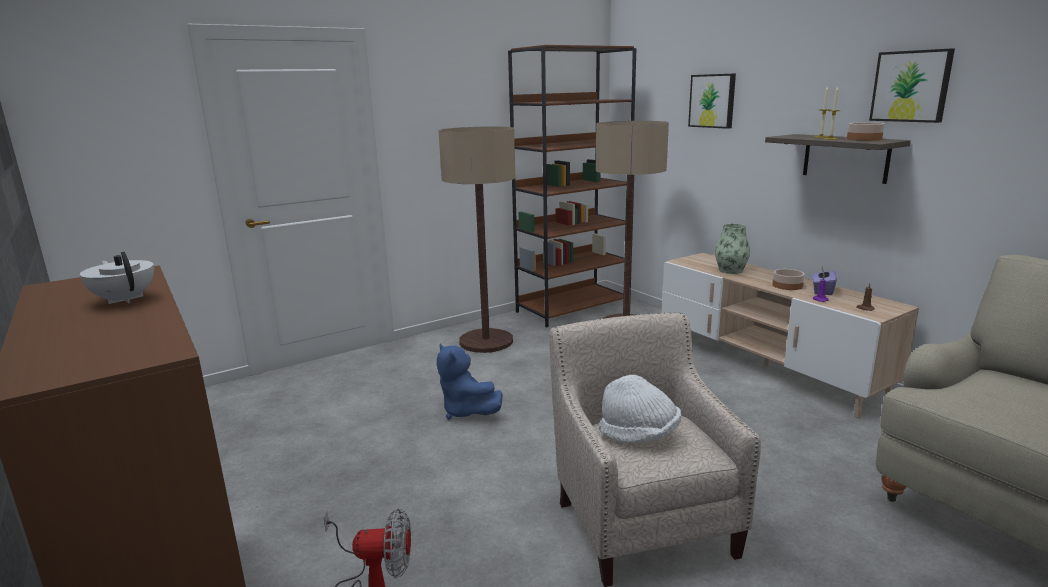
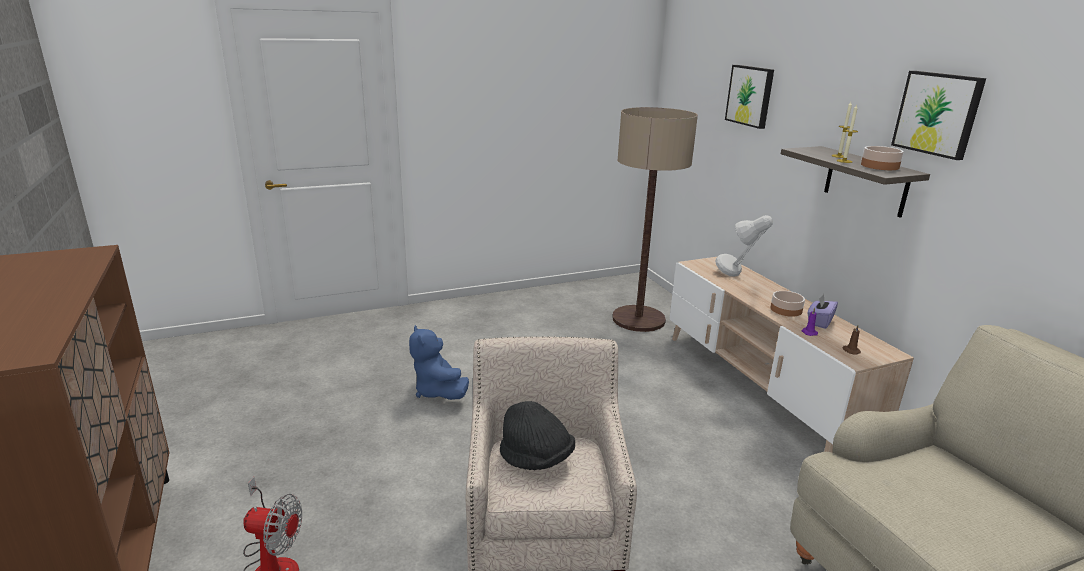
camera: 10 degrees right, 5 degrees up
white teapot [80,252,154,304] -> none
floor lamp [438,126,516,353] -> none
brown bookcase [508,45,636,328] -> none
white hat [599,375,681,443] -> black hat [500,401,575,470]
vase [715,224,750,274] -> grey table lamp [715,215,773,277]

